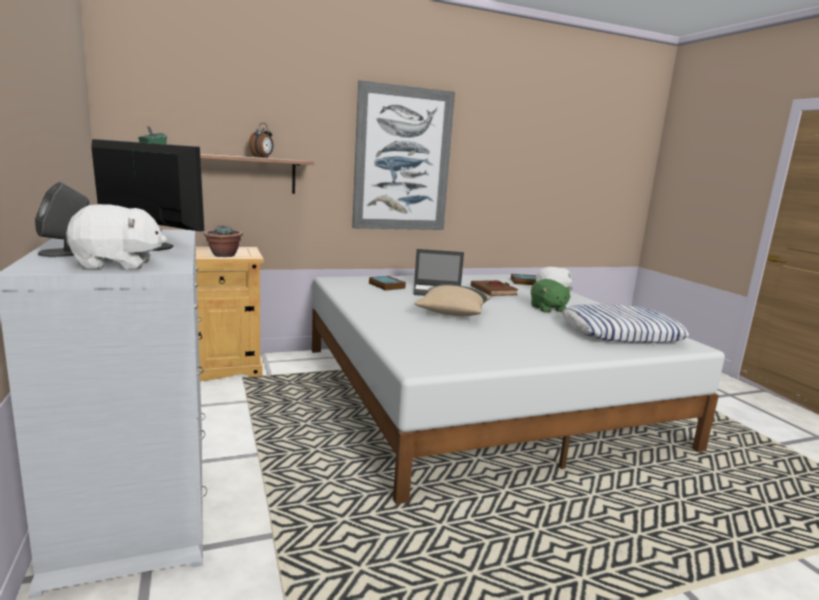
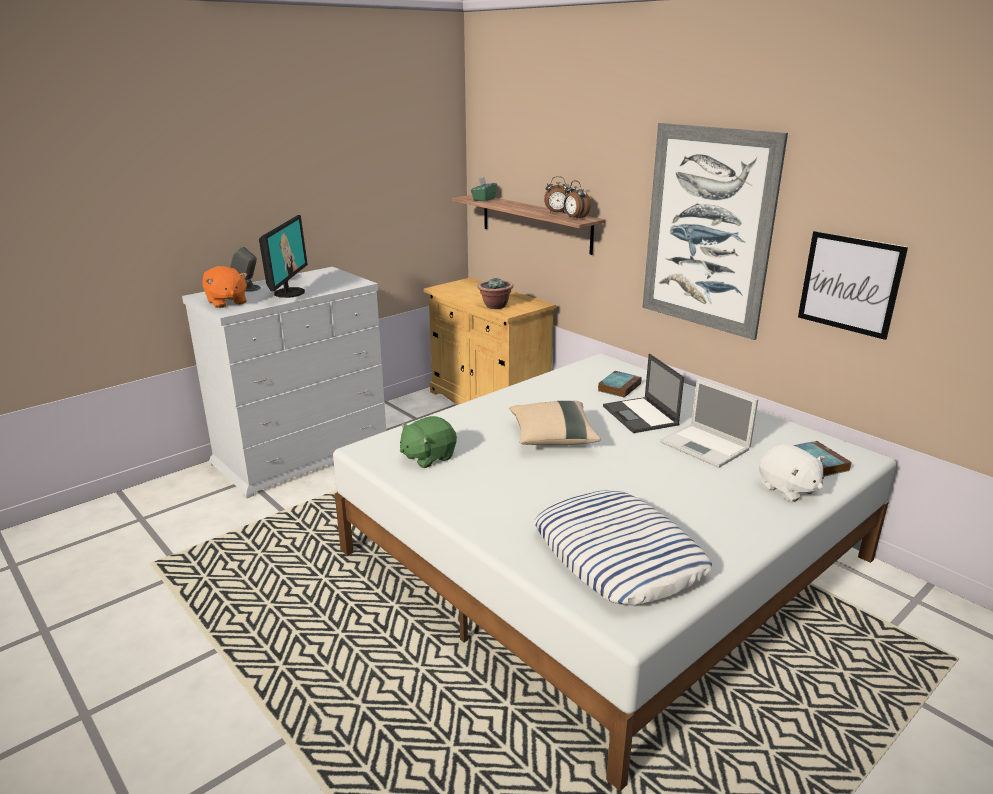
camera: 70 degrees right, 10 degrees up
white plush toy [66,204,167,269] -> orange plush toy [202,266,247,308]
brown book [471,280,518,296] -> laptop [660,379,758,468]
green plush toy [531,279,573,313] -> green plush toy moved to [400,416,457,468]
none -> alarm clock [564,181,591,220]
none -> picture [798,231,908,340]

